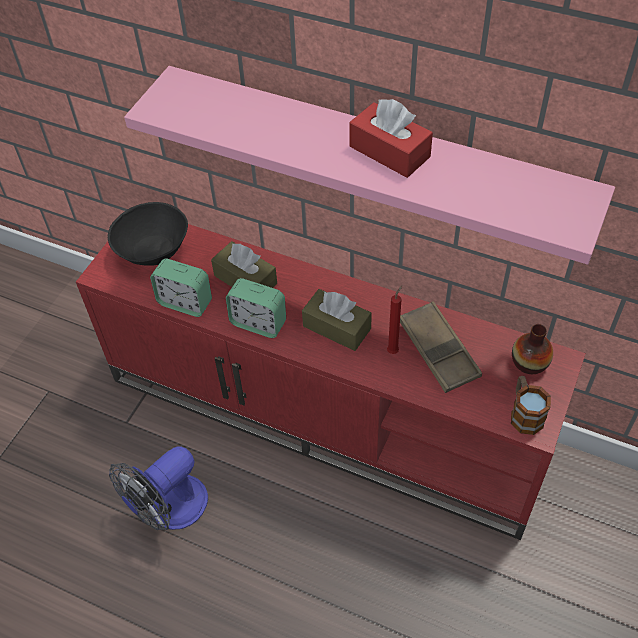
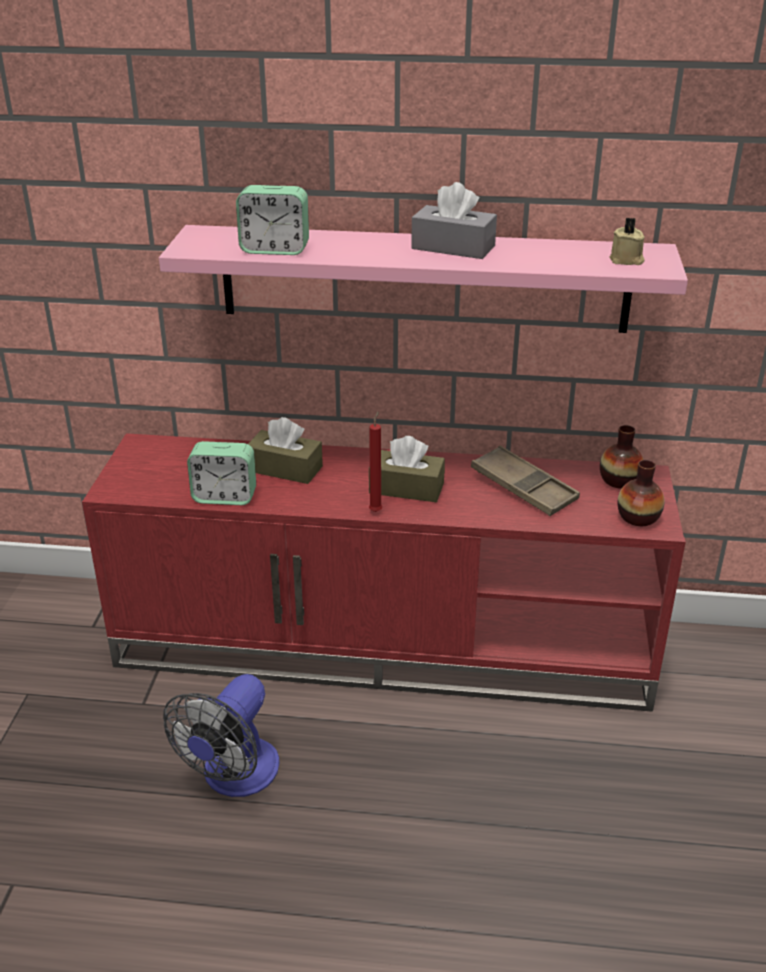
camera: 20 degrees left, 20 degrees down
black bowl [108,202,188,266] -> none
alarm clock [226,278,286,338] -> alarm clock moved to [236,185,309,255]
red tissue box [350,99,433,178] -> grey tissue box [411,182,497,259]
red candle [387,285,402,354] -> red candle moved to [369,411,382,512]
mug [511,376,551,435] -> vase [618,460,665,526]
none -> beige candle [609,218,645,265]

